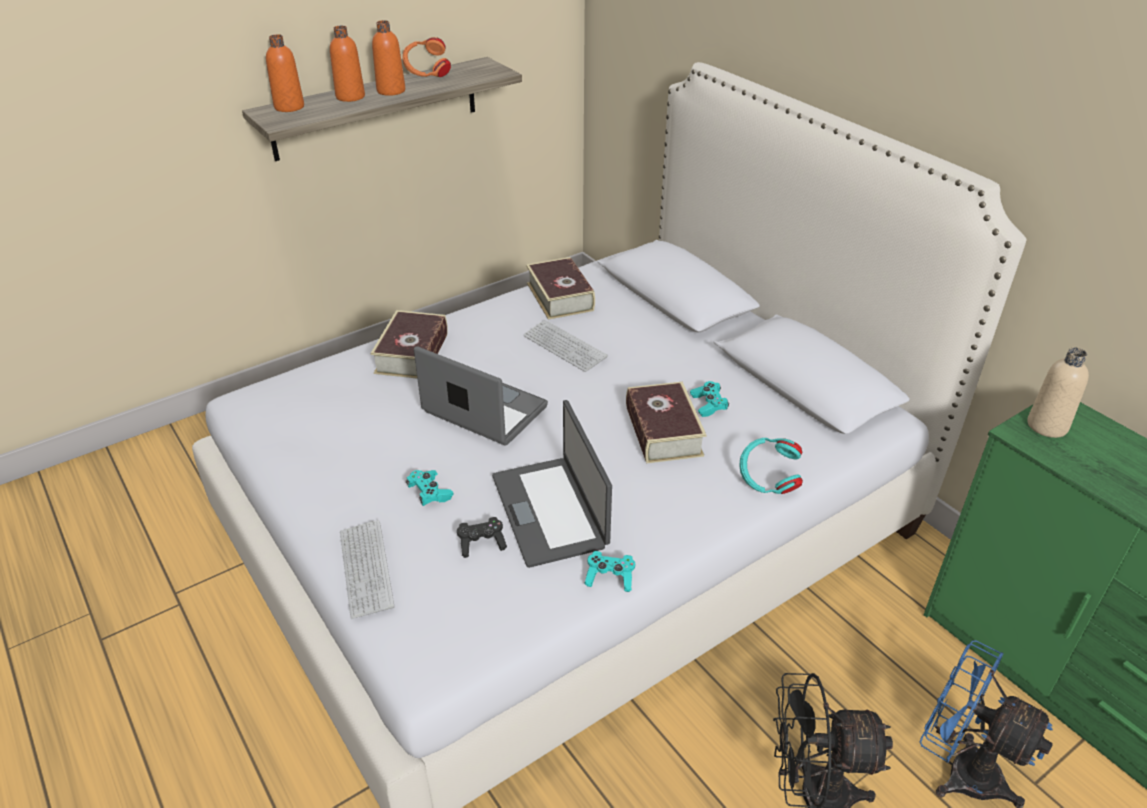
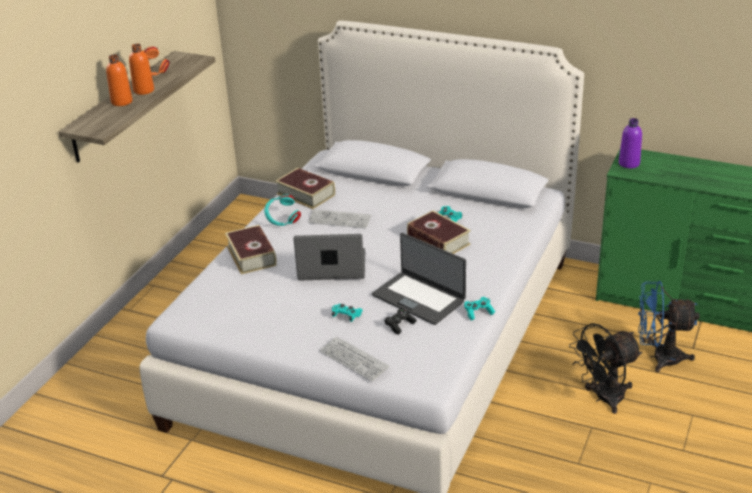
camera: 30 degrees left, 5 degrees down
orange bottle [266,34,304,112] -> none
turquoise headphones [739,438,803,494] -> turquoise headphones moved to [264,194,301,226]
beige bottle [1028,348,1089,438] -> purple bottle [619,118,642,168]

